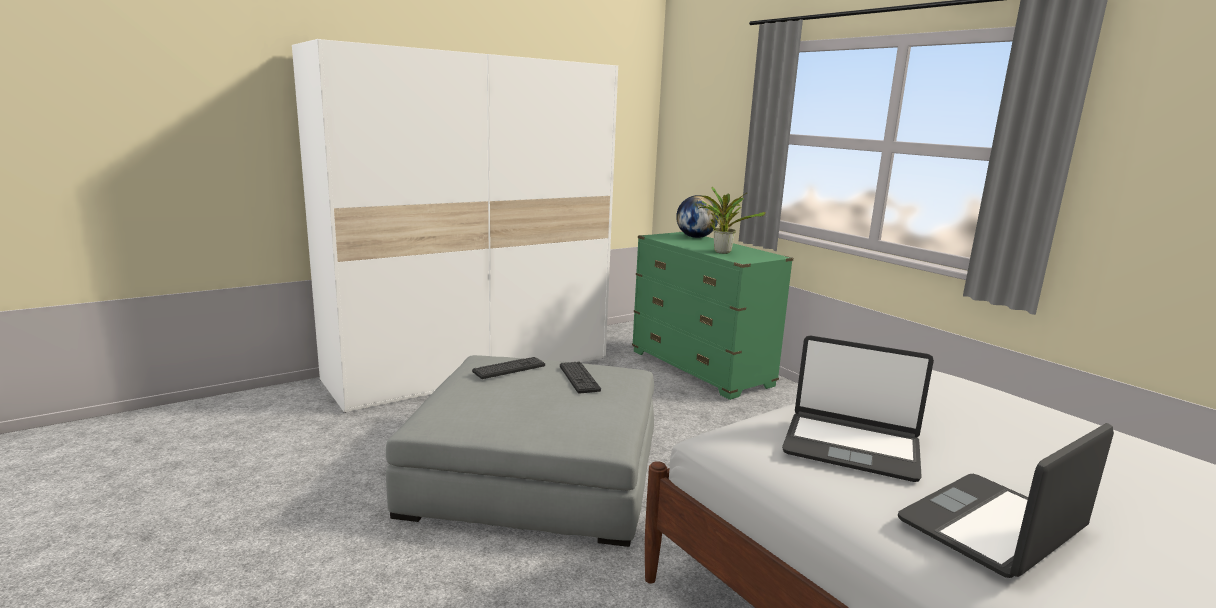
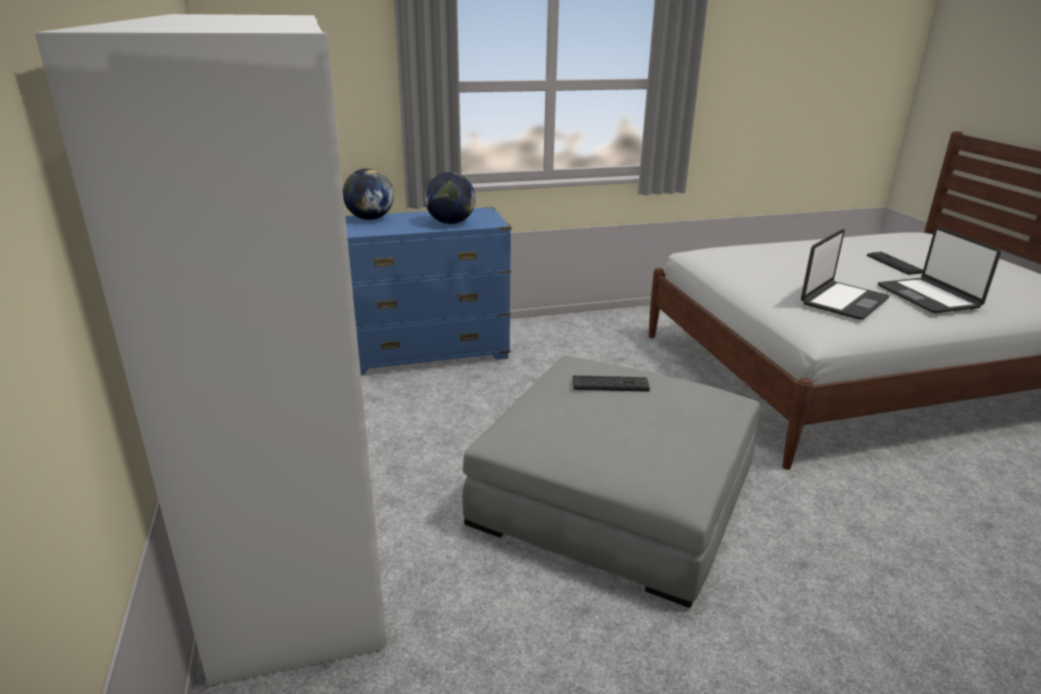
camera: 70 degrees left, 10 degrees up
keyboard [472,357,545,379] -> keyboard moved to [867,252,923,275]
green dresser [632,232,793,400] -> blue dresser [345,207,511,375]
potted plant [698,187,766,254] -> globe [425,172,476,224]

